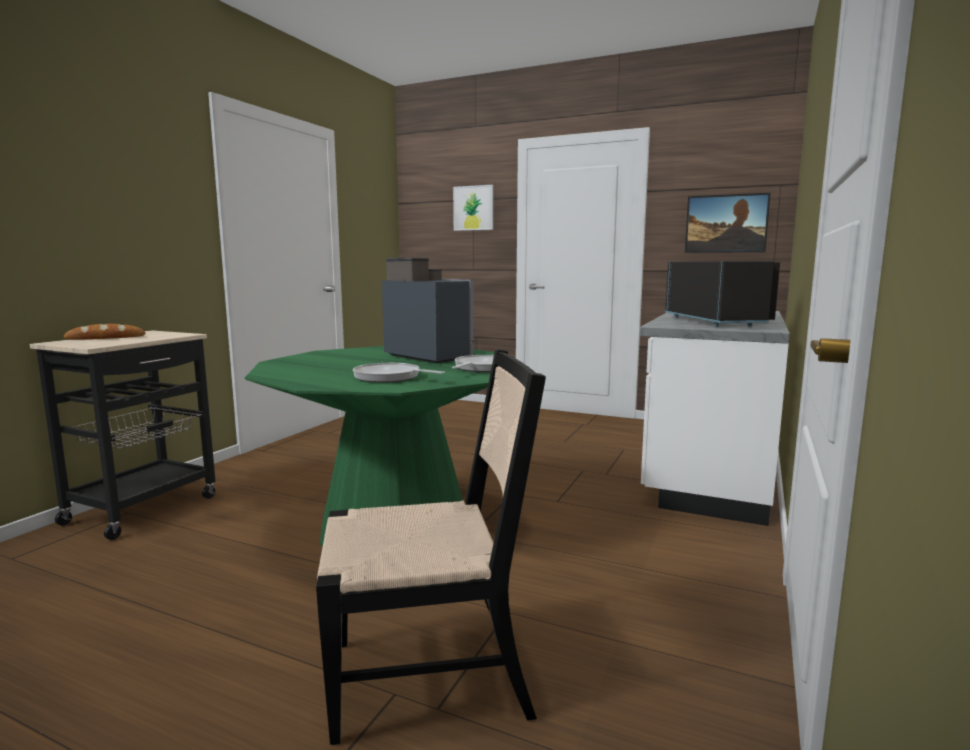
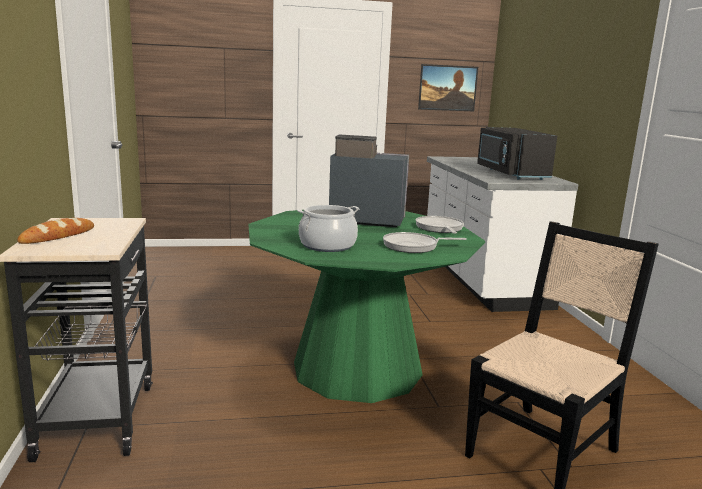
camera: 35 degrees left, 5 degrees up
picture [453,185,493,231] -> none
black microwave [665,261,780,327] -> black microwave turned 150 degrees counterclockwise [477,127,557,180]
none -> cooking pot [297,205,359,252]

